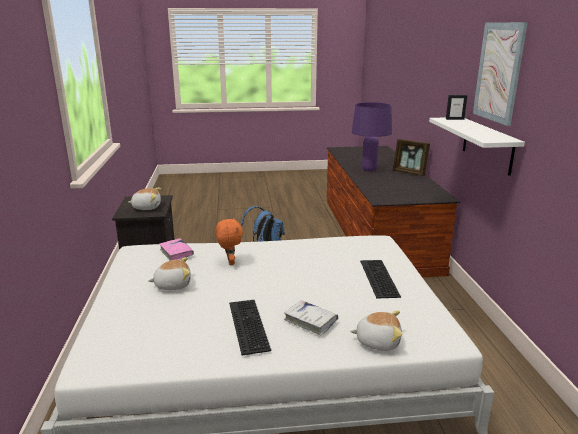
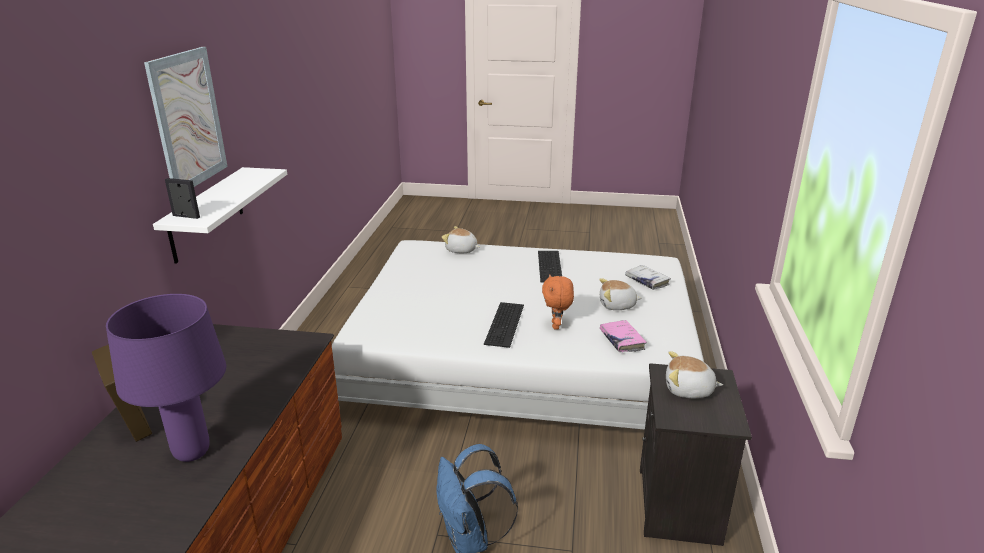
camera: 165 degrees left, 5 degrees up
white book [284,300,338,335] -> white book moved to [625,265,671,290]
keyboard [360,260,401,299] -> keyboard moved to [484,302,524,348]

